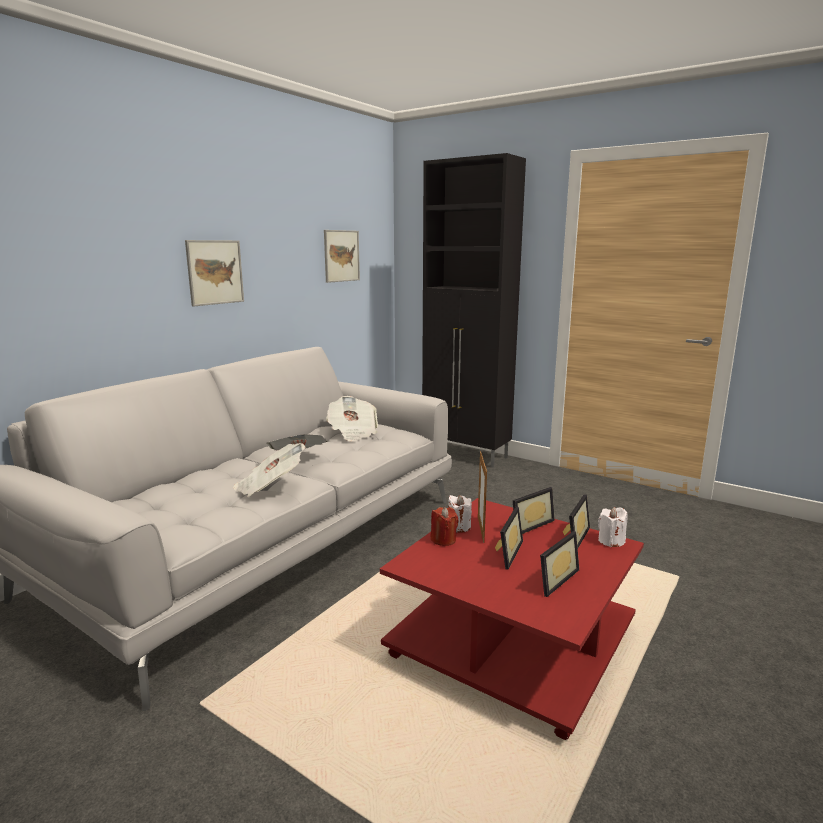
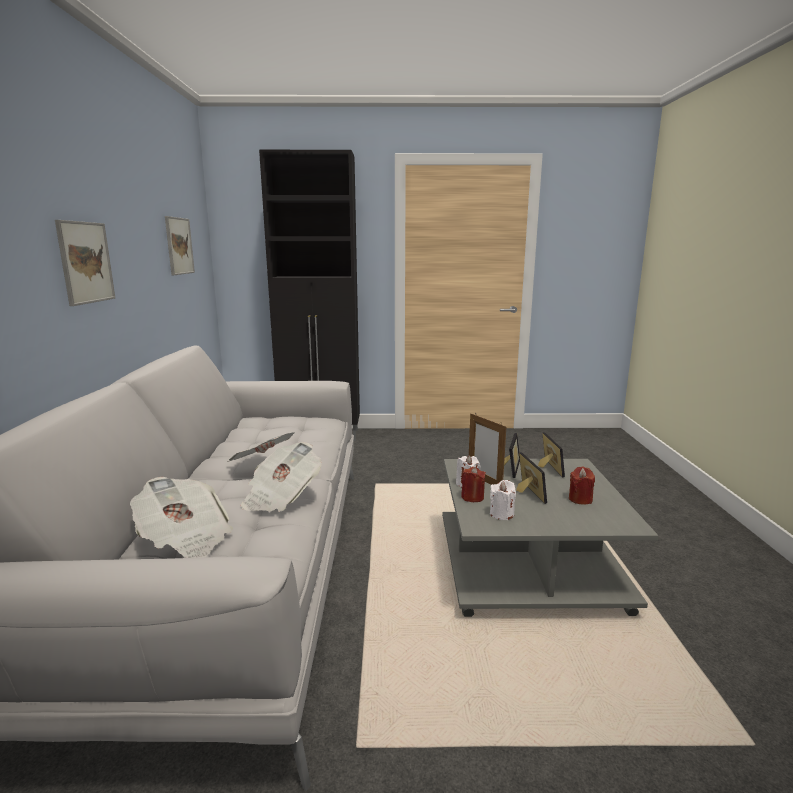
camera: 35 degrees left, 0 degrees up
newspaper [326,396,378,442] -> newspaper moved to [130,477,233,558]
red coffee table [380,498,644,740] -> grey coffee table [442,459,658,617]
picture frame [540,531,579,597] -> red candle [569,467,595,505]
white candle [598,507,628,547] -> white candle moved to [490,480,516,520]

